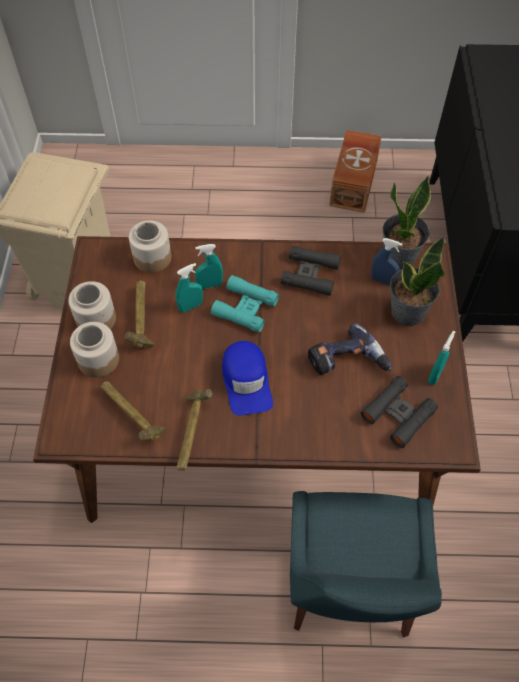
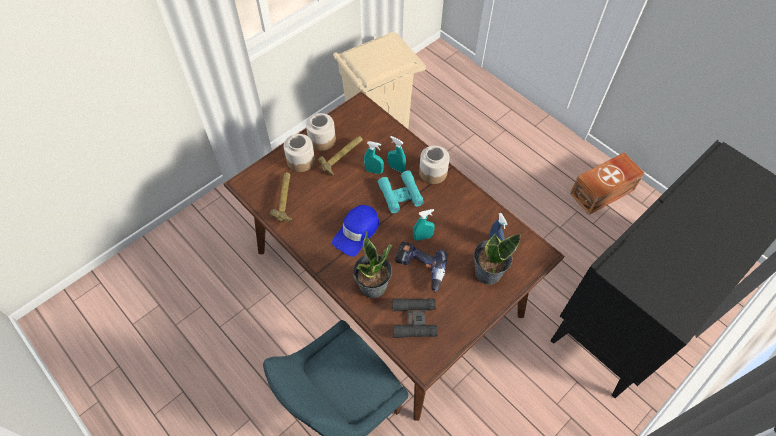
camera: 45 degrees right, 0 degrees up
jar [129,220,171,273] -> jar moved to [419,145,450,184]
hammer [177,389,213,471] -> none
black binoculars [281,246,341,296] -> none
potted plant [383,175,431,270] -> potted plant moved to [353,231,393,298]
turquoise spray bottle [428,331,455,385] -> turquoise spray bottle moved to [413,209,435,241]

